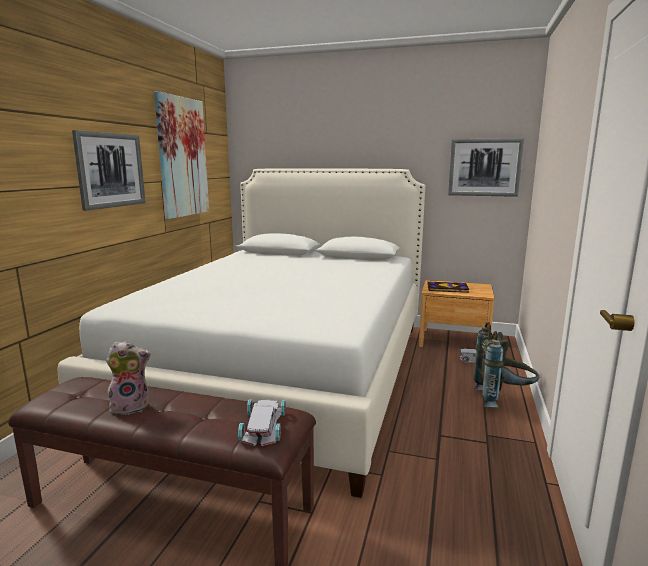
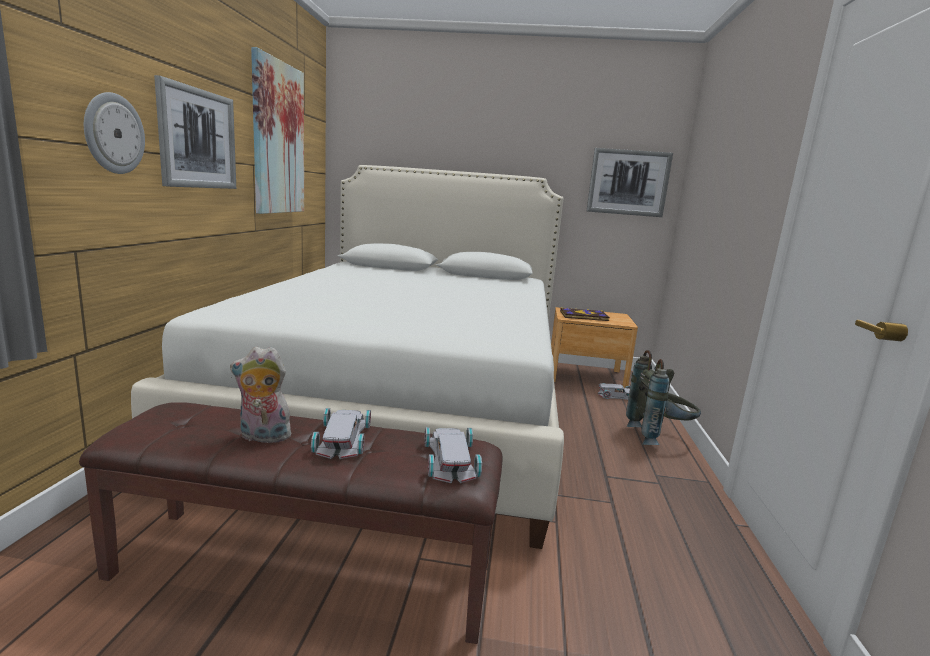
camera: 10 degrees left, 0 degrees up
plush toy [106,341,151,415] -> plush toy turned 150 degrees counterclockwise [230,347,291,443]
none -> wall clock [84,92,145,174]
none -> white toy car [311,408,371,459]

